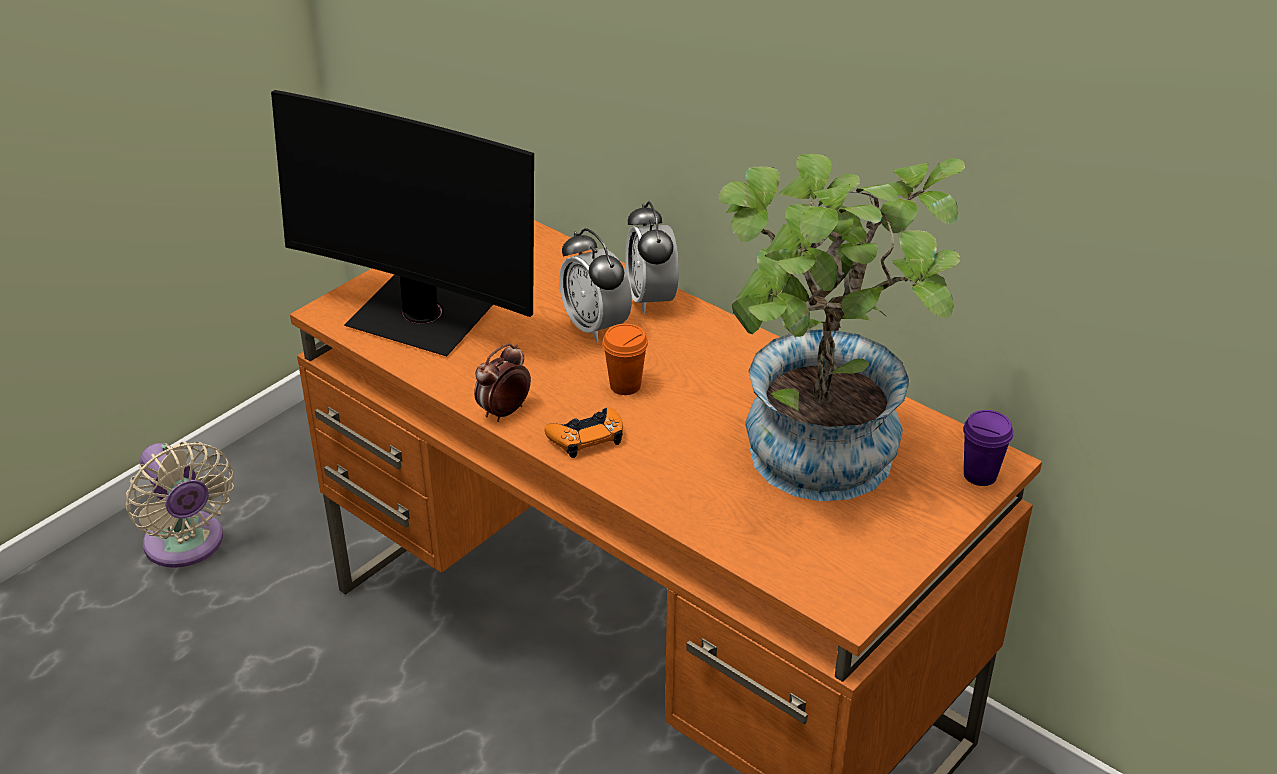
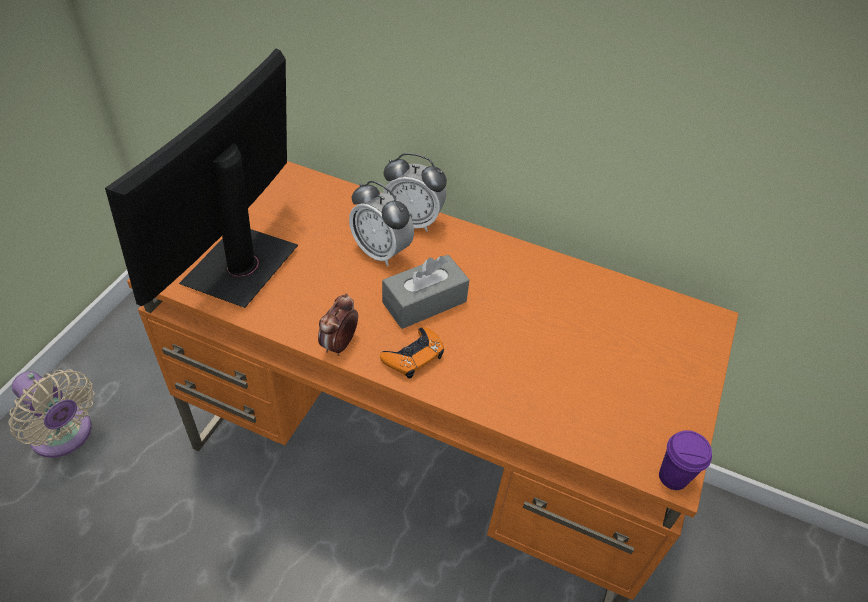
camera: 20 degrees left, 10 degrees up
monitor [271,90,534,356] -> monitor turned 105 degrees clockwise [105,49,298,308]
orange cup [602,324,648,395] -> grey tissue box [382,255,469,329]
alarm clock [626,201,679,314] -> alarm clock turned 45 degrees counterclockwise [383,153,447,232]
potted plant [719,154,965,501] -> none
purple cup [963,410,1013,486] -> purple cup moved to [659,430,712,490]

